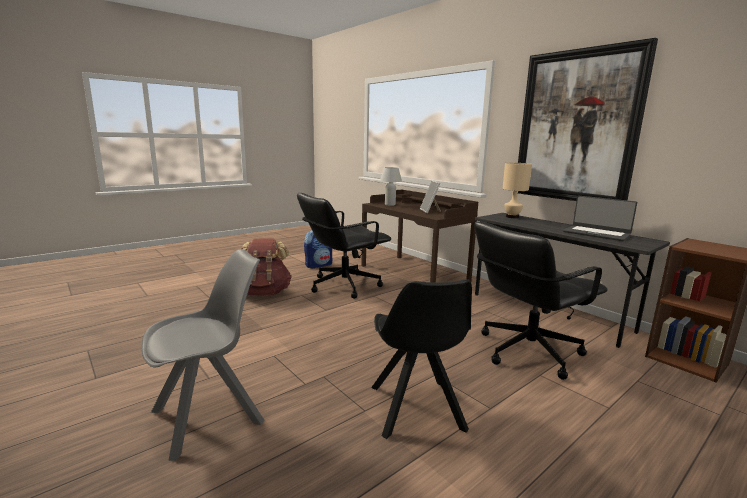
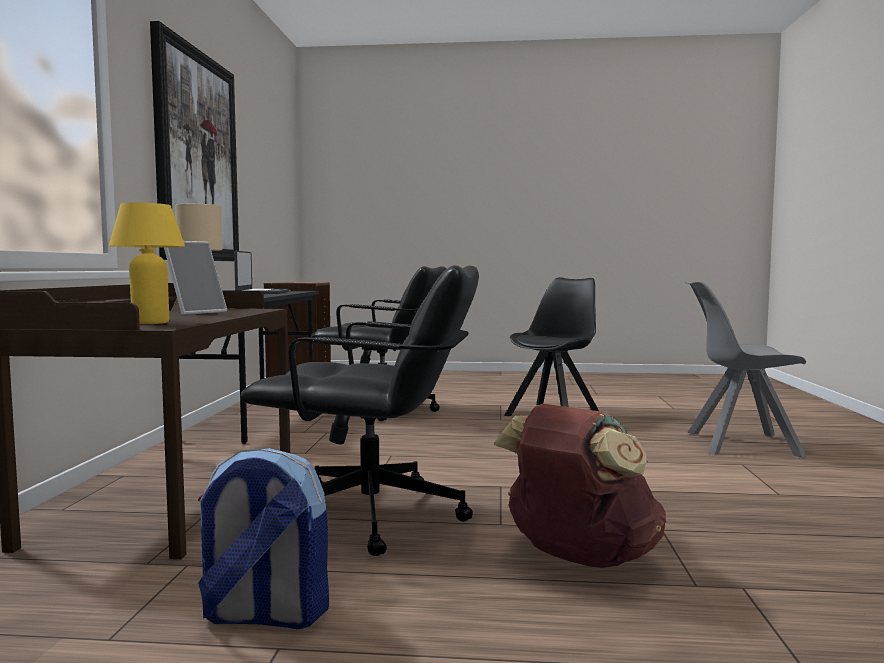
camera: 135 degrees left, 10 degrees down
white table lamp [380,167,402,206] -> yellow table lamp [109,203,185,324]

